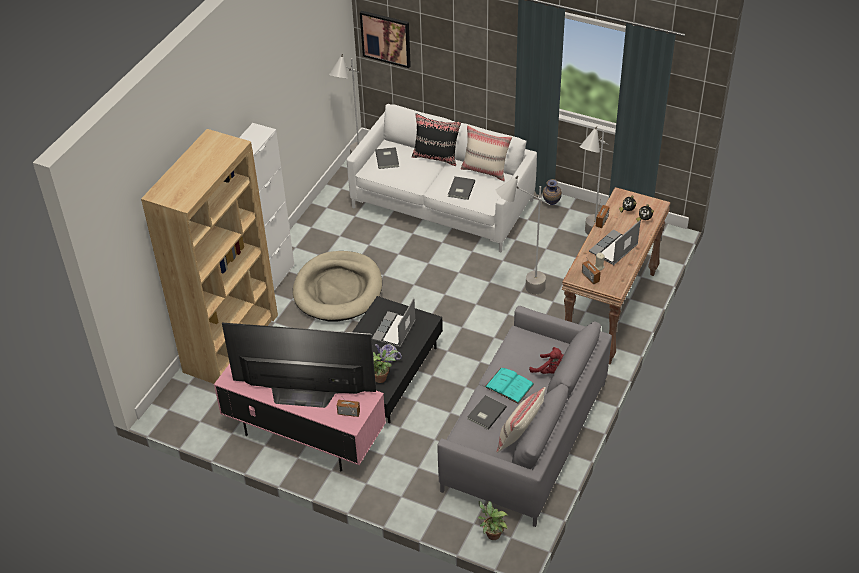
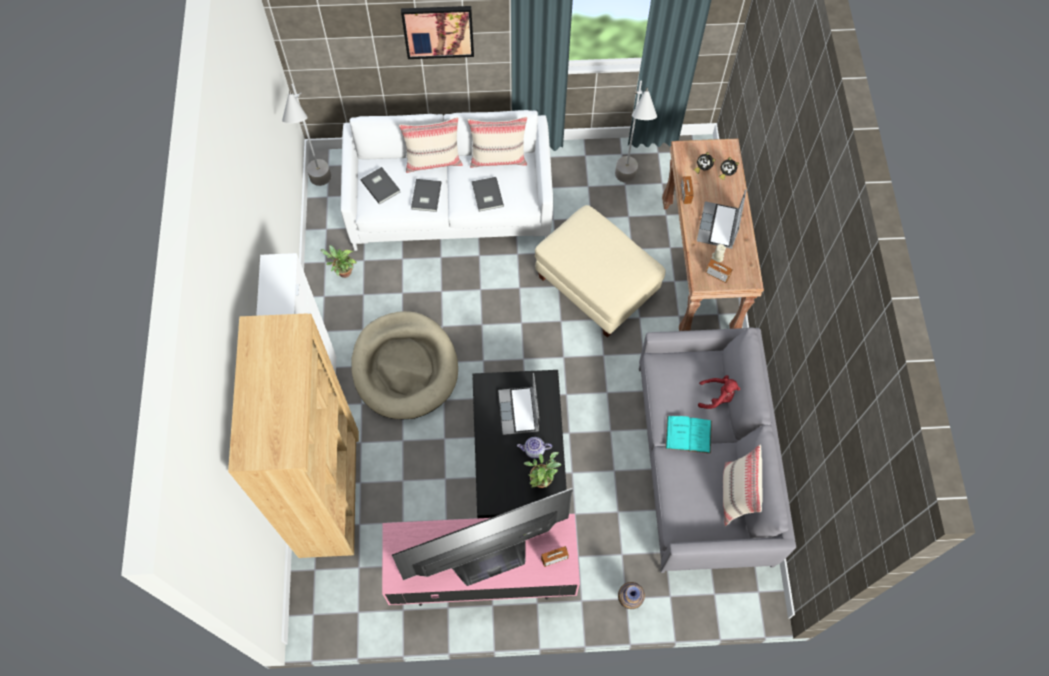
camera: 30 degrees left, 20 degrees up
picture [360,11,411,68] -> picture moved to [401,6,474,59]
black pillow [412,113,461,166] -> beige pillow [399,117,463,173]
grey book [467,395,507,430] -> grey book moved to [411,179,441,212]
potted plant [478,501,508,540] -> potted plant moved to [321,245,357,278]
grey floor lamp [496,176,550,294] -> beige ottoman [535,205,666,338]
vase [543,179,562,205] -> vase moved to [618,582,645,609]

